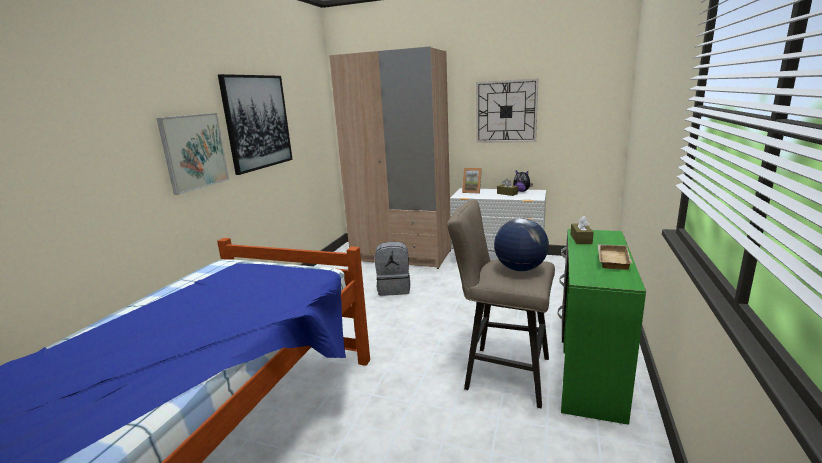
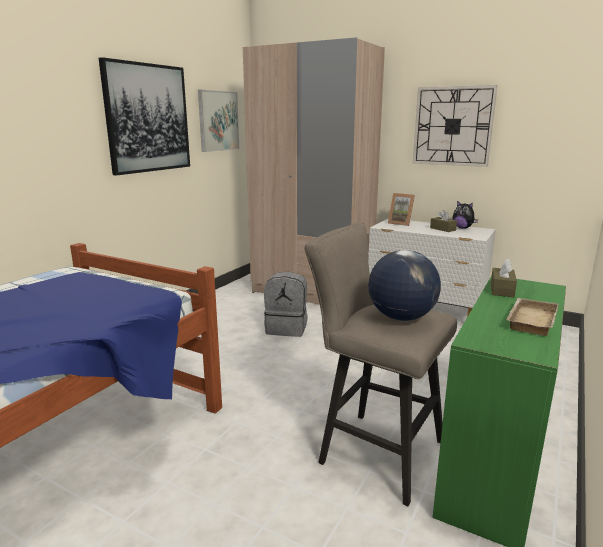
camera: 10 degrees right, 0 degrees up
picture [157,113,229,195] -> picture moved to [198,89,239,152]

